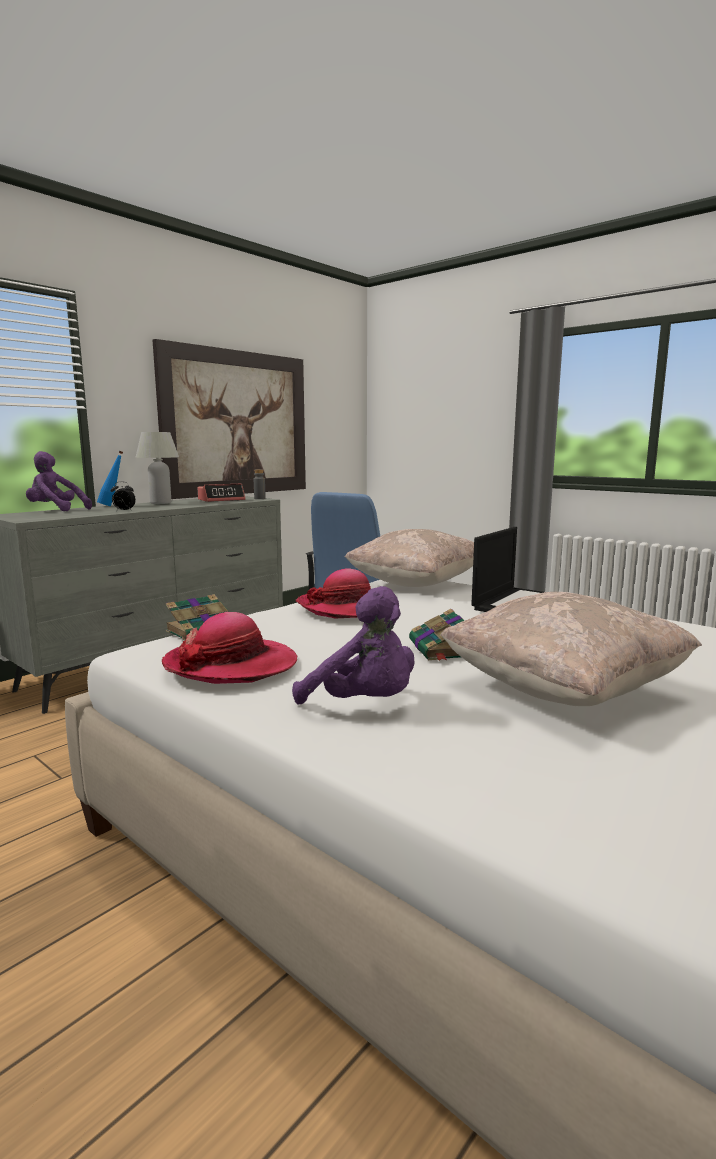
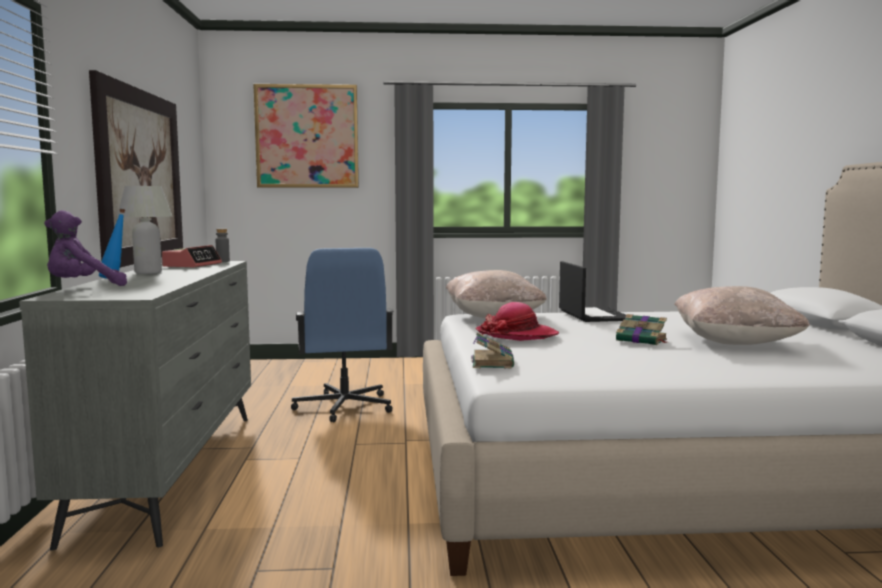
camera: 45 degrees left, 5 degrees down
alarm clock [111,482,136,511] -> none
hat [162,612,297,684] -> none
purple plush toy [292,586,415,705] -> none
none -> picture [253,84,359,188]

